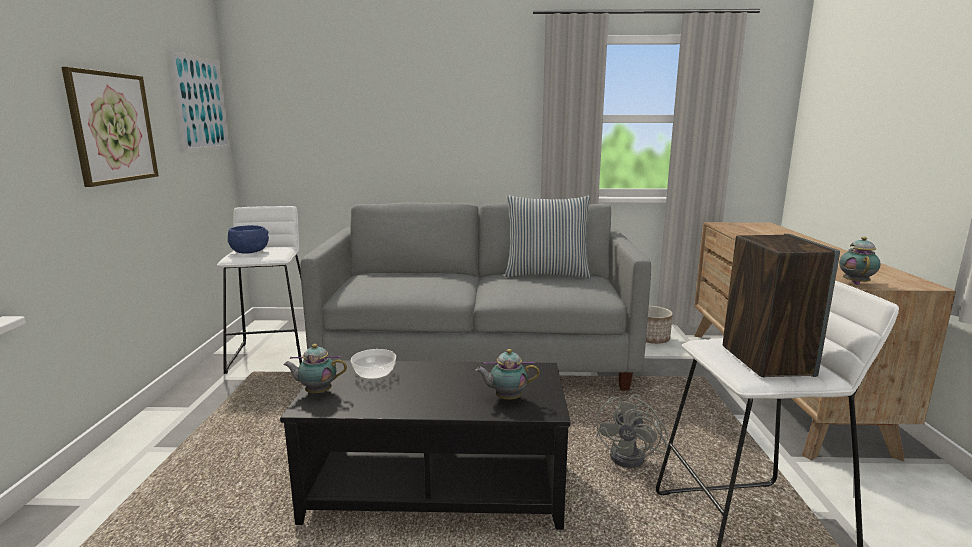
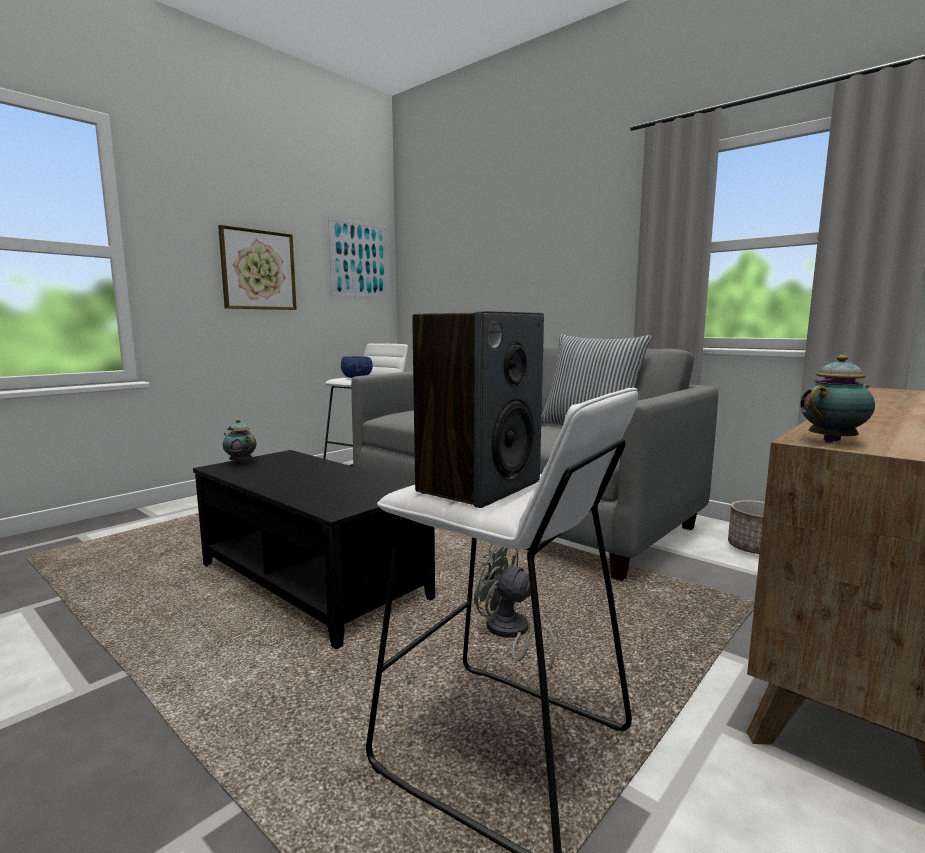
camera: 40 degrees right, 5 degrees down
bowl [351,349,396,380] -> none
teapot [476,349,540,400] -> none
grey fan [596,394,669,468] -> grey fan turned 60 degrees clockwise [474,543,556,670]

